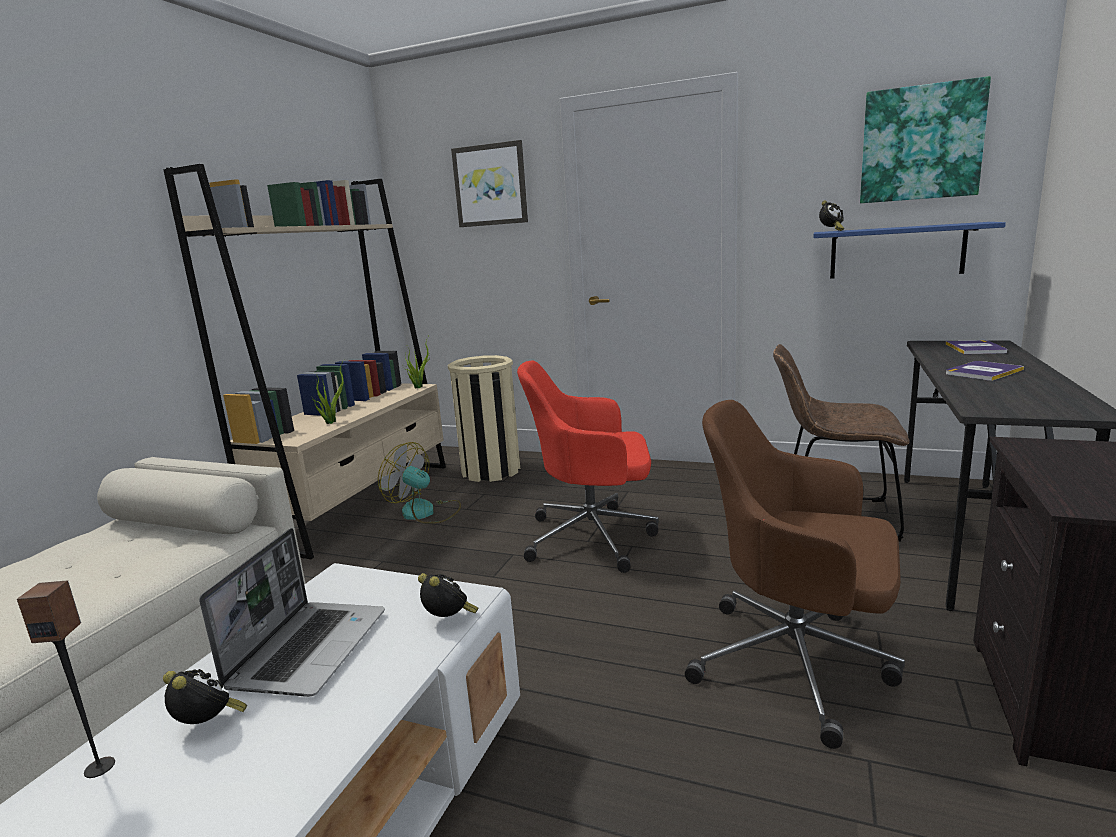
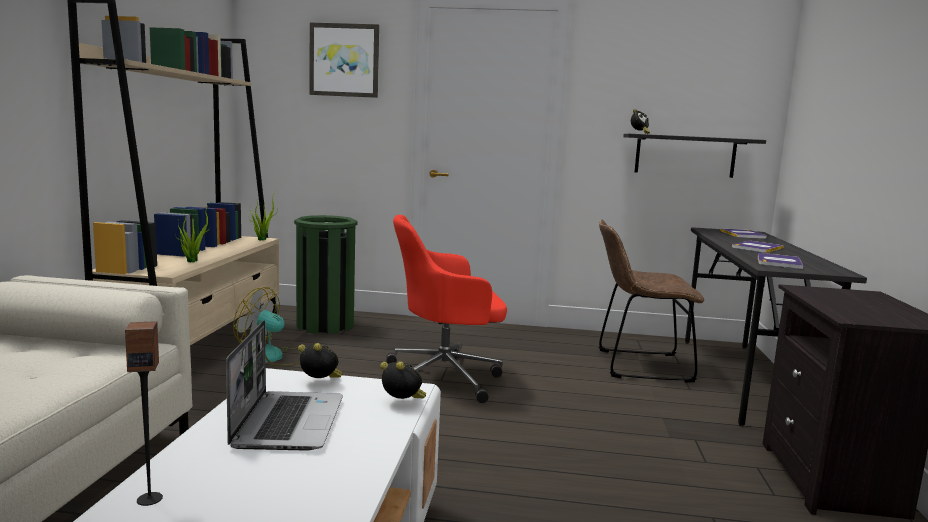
camera: 15 degrees left, 5 degrees down
alarm clock [163,669,247,724] -> alarm clock moved to [298,343,343,378]
beige trash can [448,355,520,482] -> green trash can [294,215,357,334]
brown office chair [685,400,905,749] -> none
blue shelf [813,222,1006,279] -> black shelf [623,134,766,178]
picture [860,76,991,203] -> none
none -> book [758,253,803,269]

